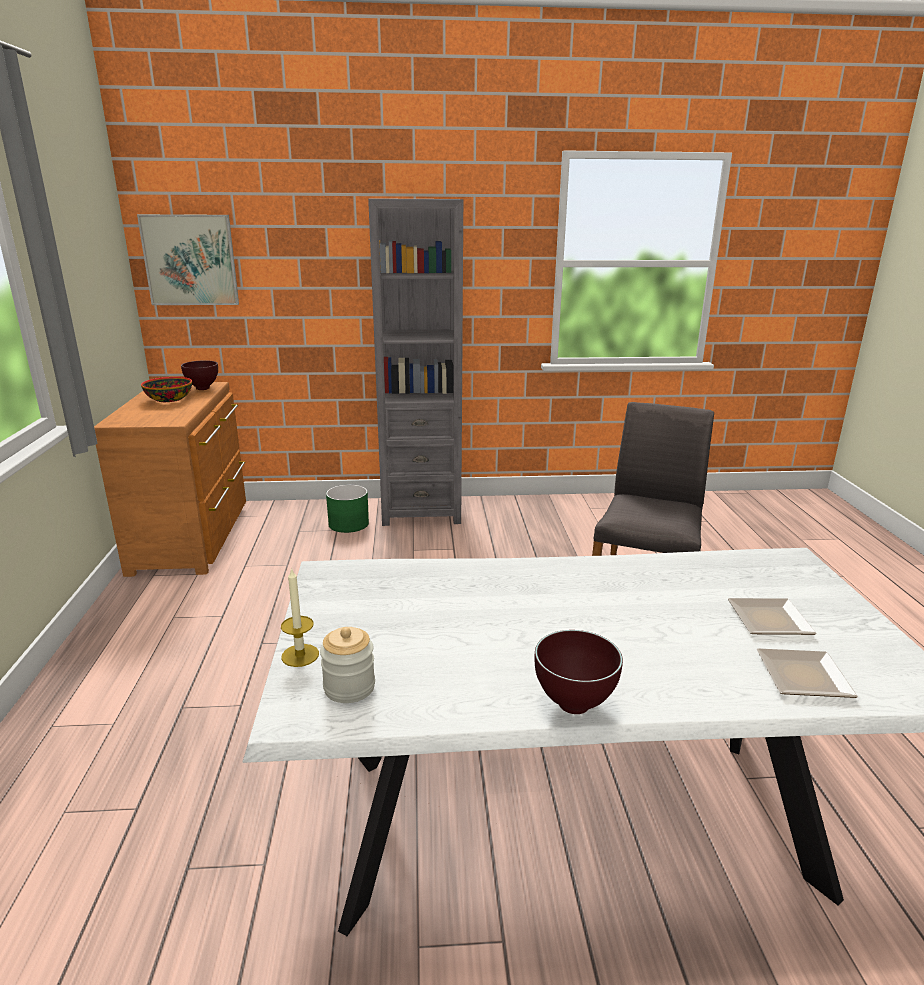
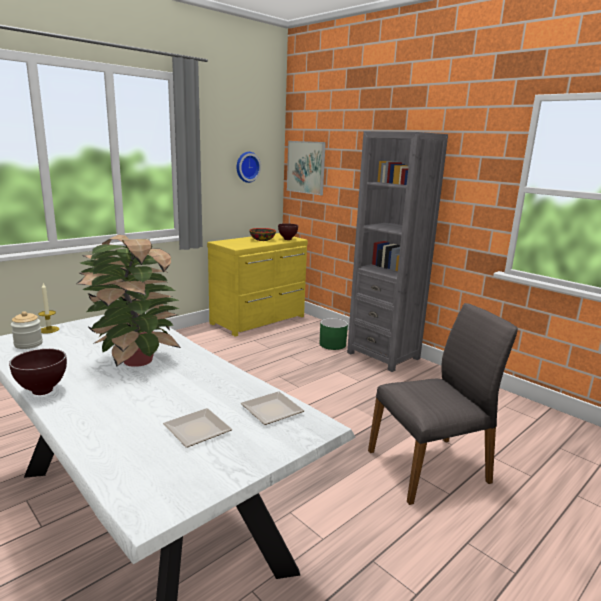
camera: 50 degrees right, 5 degrees down
brown dresser [94,382,246,577] -> yellow dresser [207,233,308,337]
plate [757,648,858,698] -> plate moved to [241,391,304,425]
none -> potted plant [76,235,181,367]
none -> wall clock [236,152,261,183]

